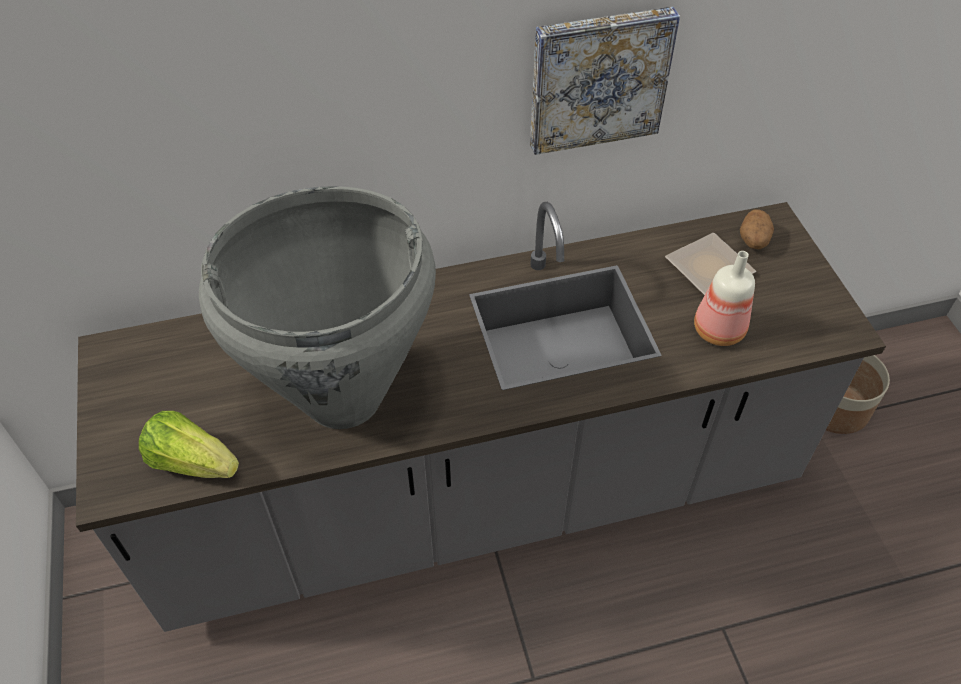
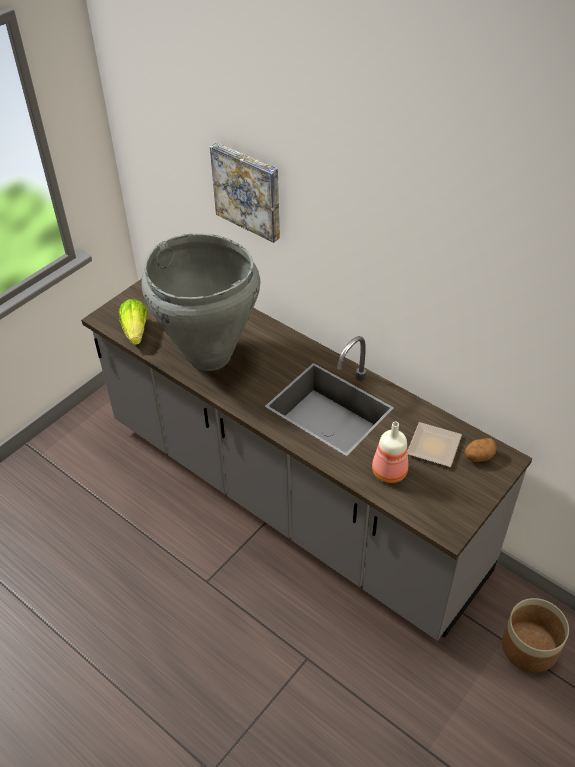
camera: 55 degrees right, 5 degrees down
picture [530,7,680,155] -> picture moved to [210,142,280,243]

